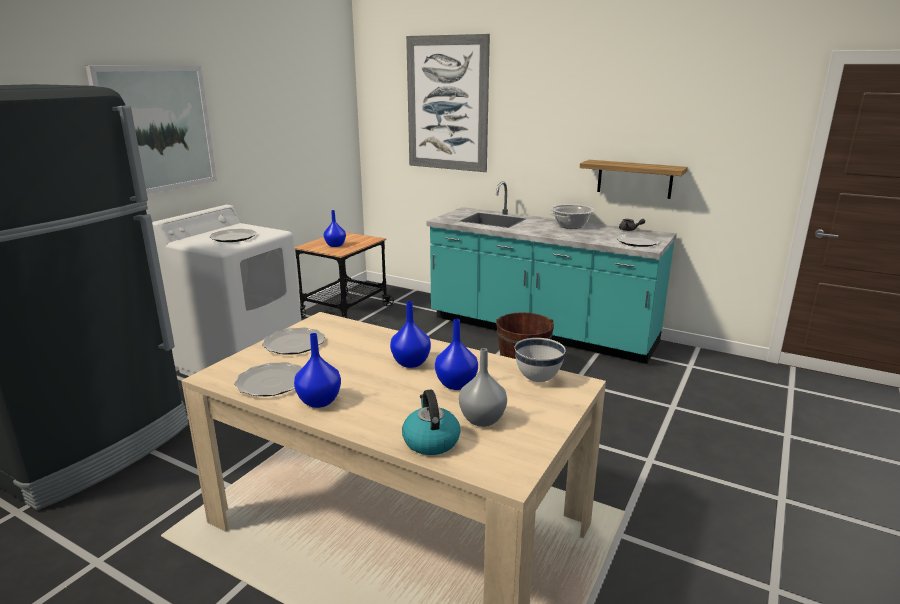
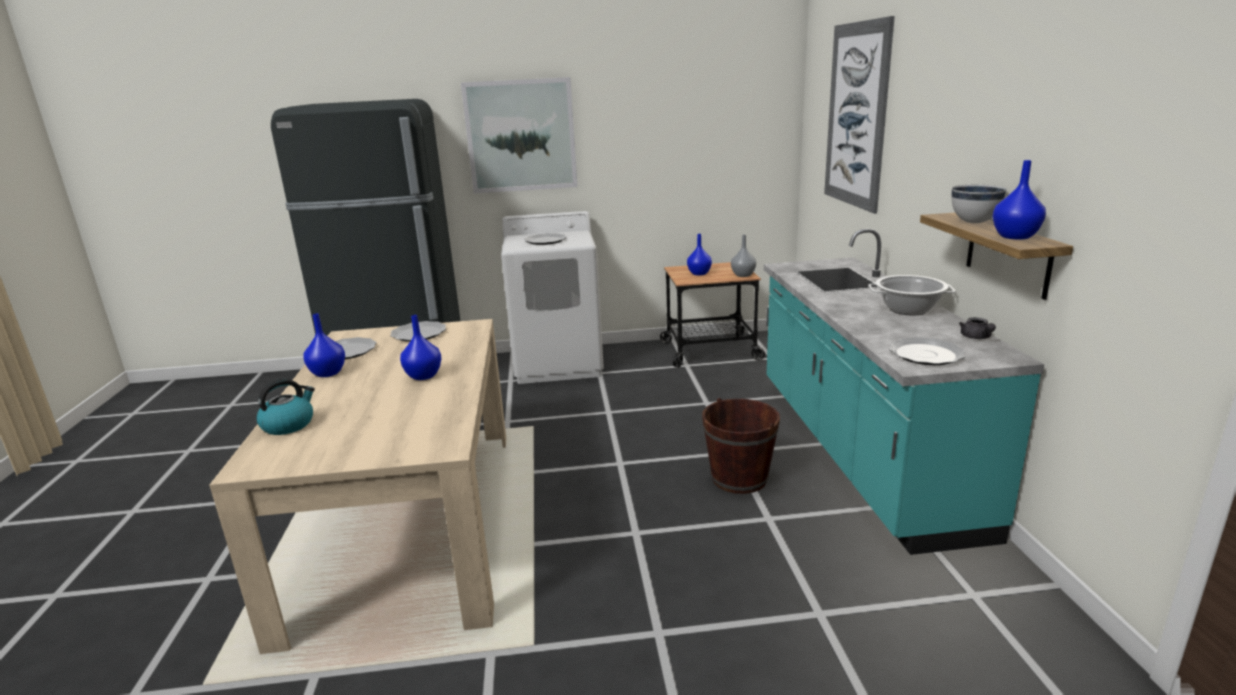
camera: 55 degrees right, 0 degrees up
blue vase [435,319,478,390] -> blue vase moved to [993,160,1046,240]
grey vase [459,348,507,427] -> grey vase moved to [731,235,756,277]
white bowl [515,338,566,382] -> white bowl moved to [951,185,1007,223]

